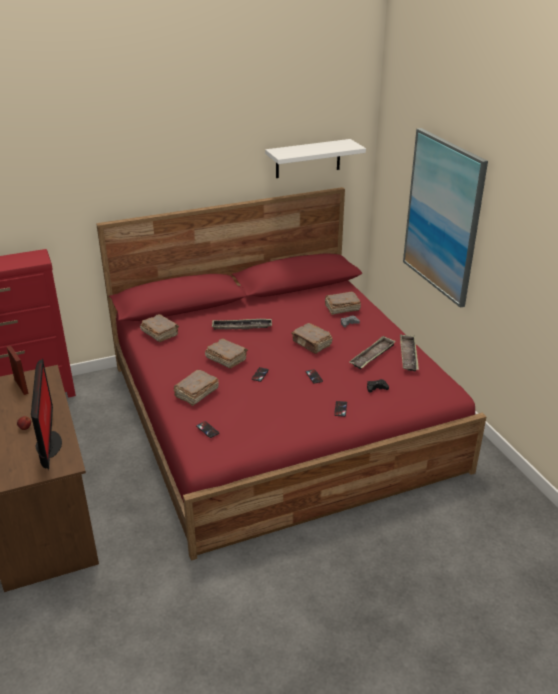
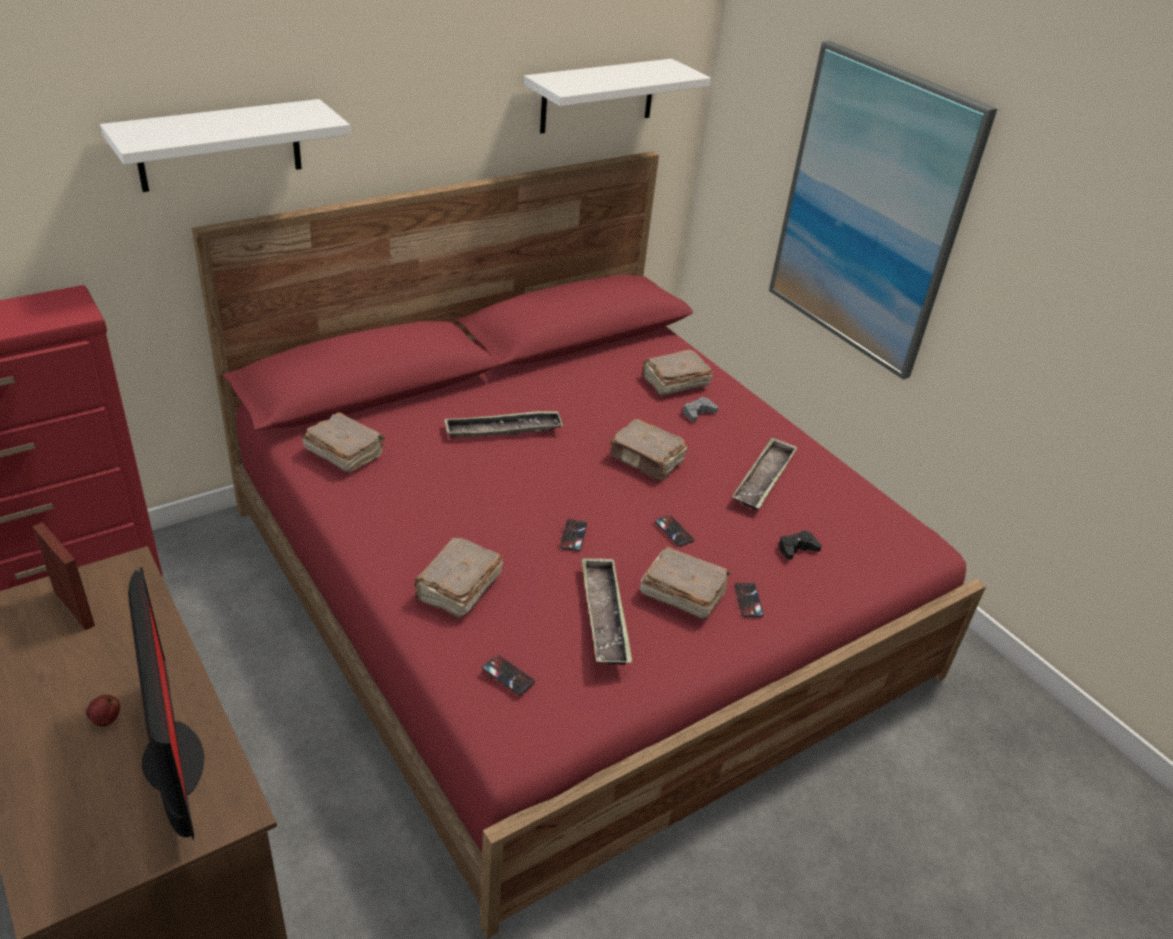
camera: 15 degrees left, 5 degrees up
brown book [205,339,248,369] -> brown book moved to [640,546,731,619]
tray [400,335,419,371] -> tray moved to [581,558,632,665]
none -> white shelf [100,99,350,192]

